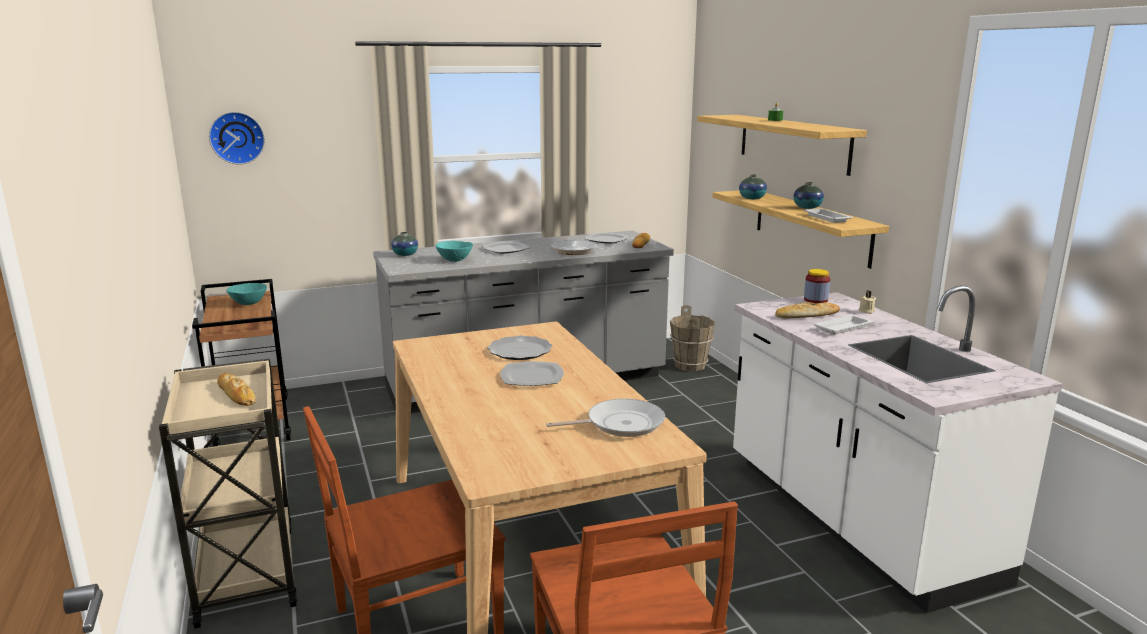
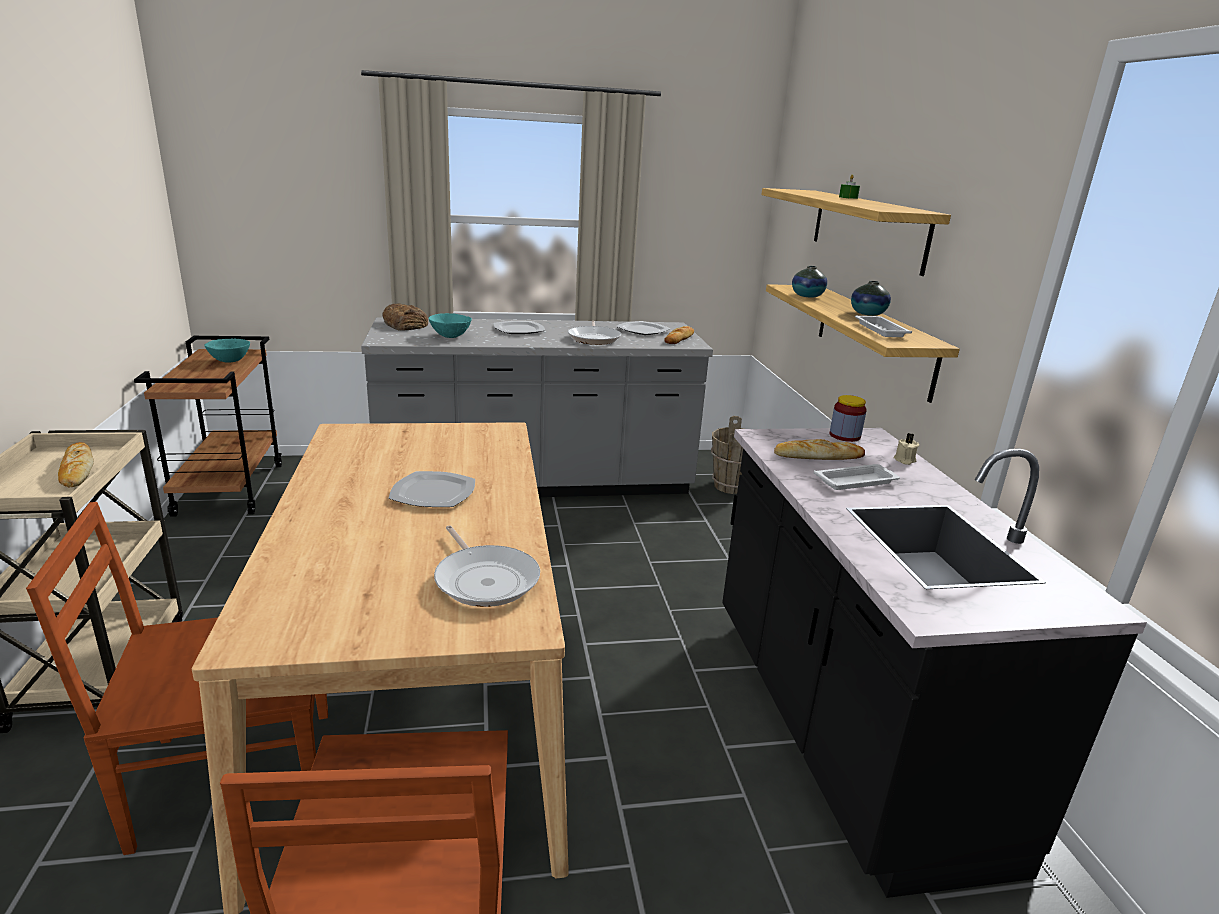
camera: 10 degrees right, 5 degrees up
wall clock [209,112,265,164] -> none
vase [391,232,418,256] -> bread [382,303,428,330]
plate [487,336,553,360] -> none
frying pan [546,399,665,437] -> frying pan turned 60 degrees clockwise [434,525,540,607]
white counter [733,285,1063,613] -> black counter [722,428,1147,898]

